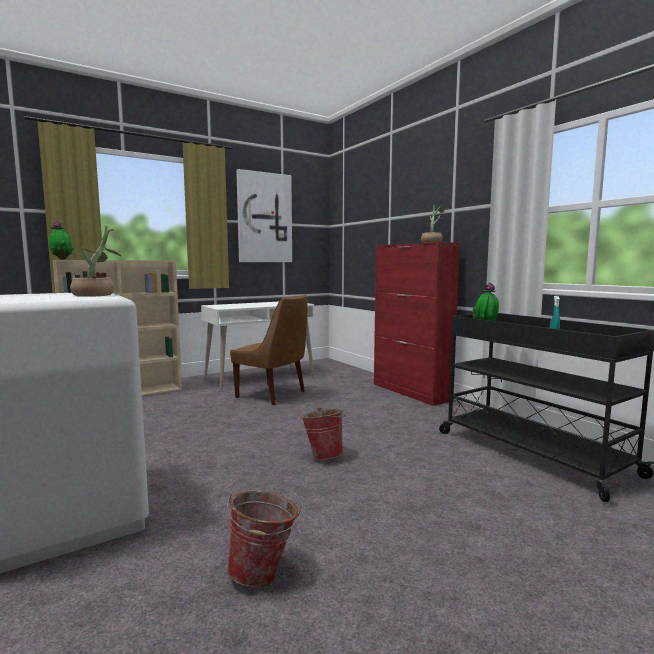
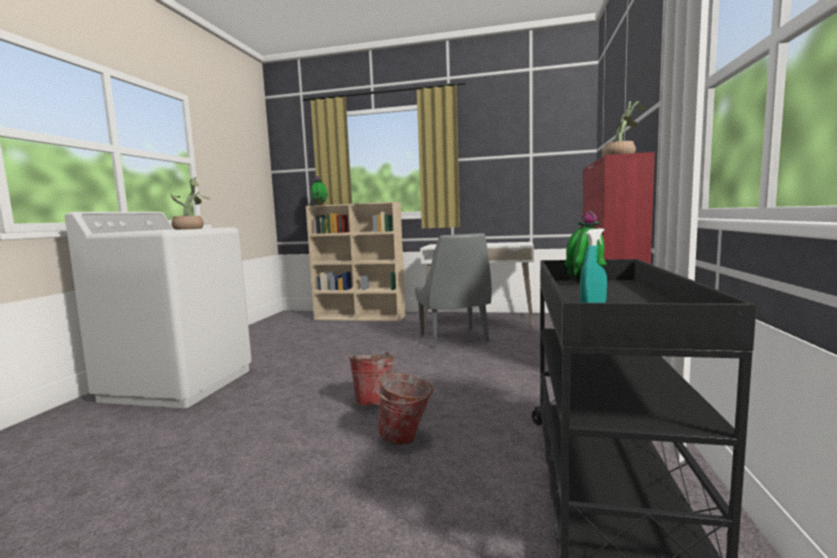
camera: 45 degrees right, 0 degrees up
bucket [227,491,301,588] -> bucket moved to [375,369,433,445]
brown chair [230,295,308,405] -> grey chair [415,233,492,348]
picture [236,169,292,262] -> none

